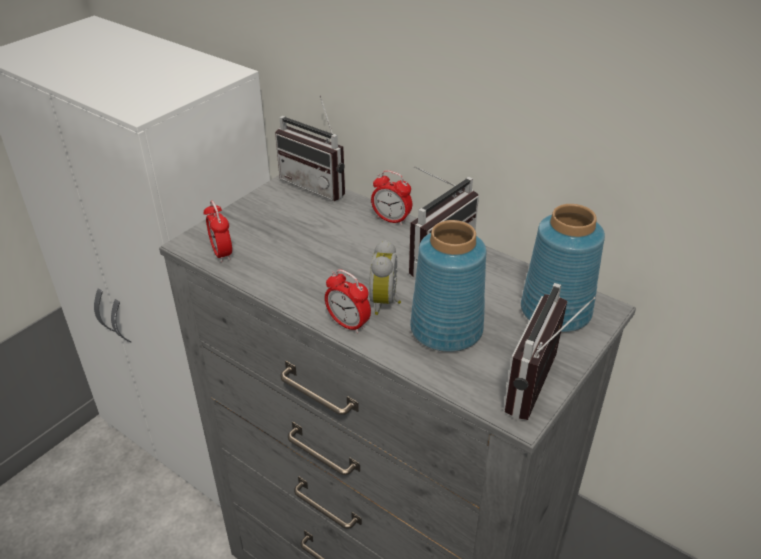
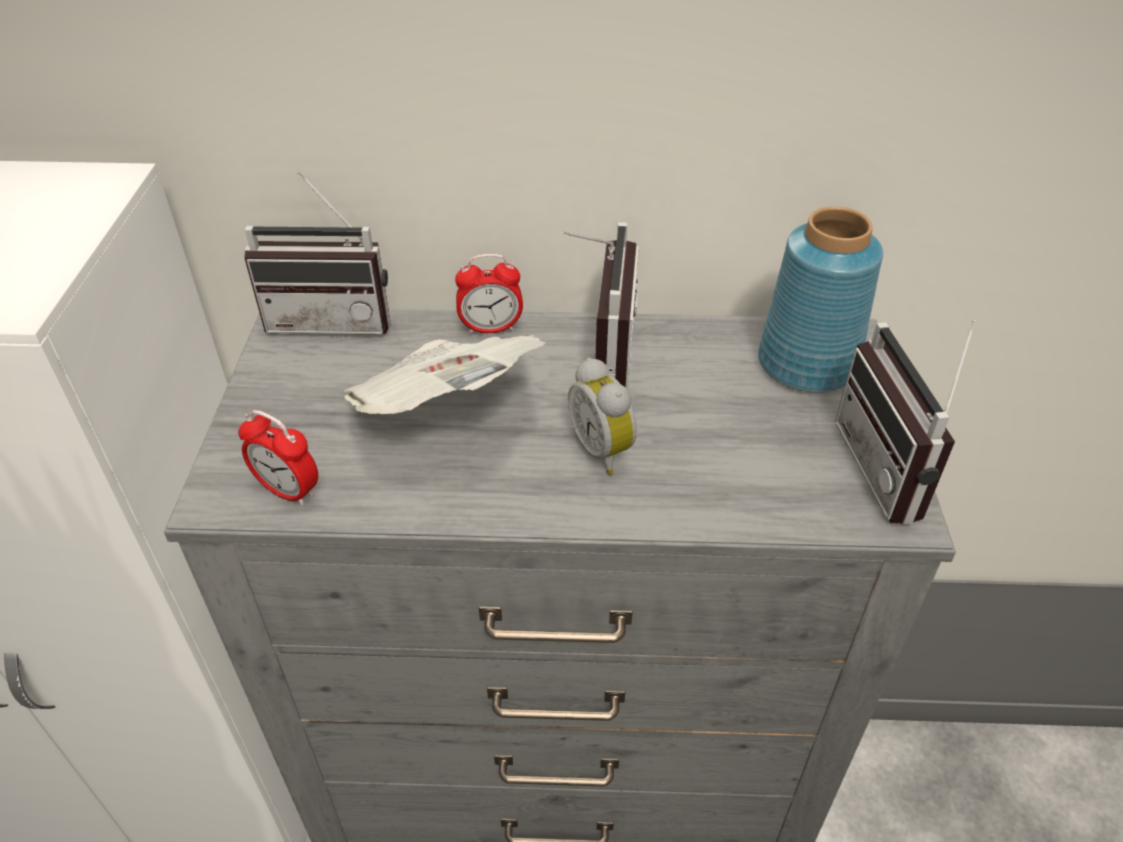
camera: 35 degrees left, 5 degrees up
alarm clock [325,269,371,333] -> none
blue vase [410,220,486,352] -> none
none -> newspaper [344,335,545,414]

